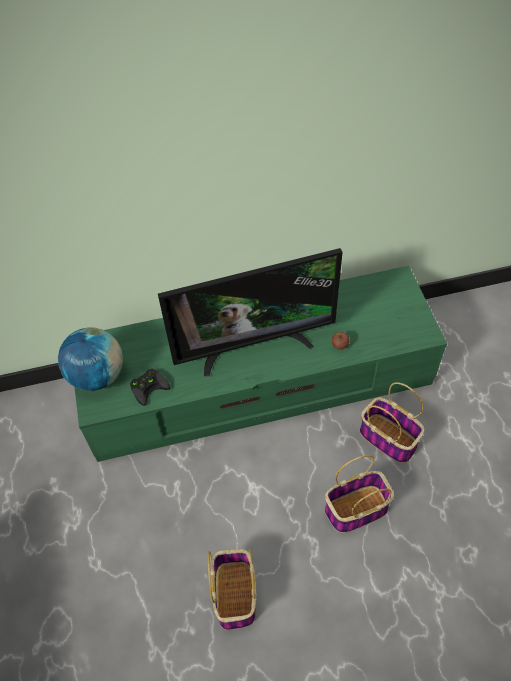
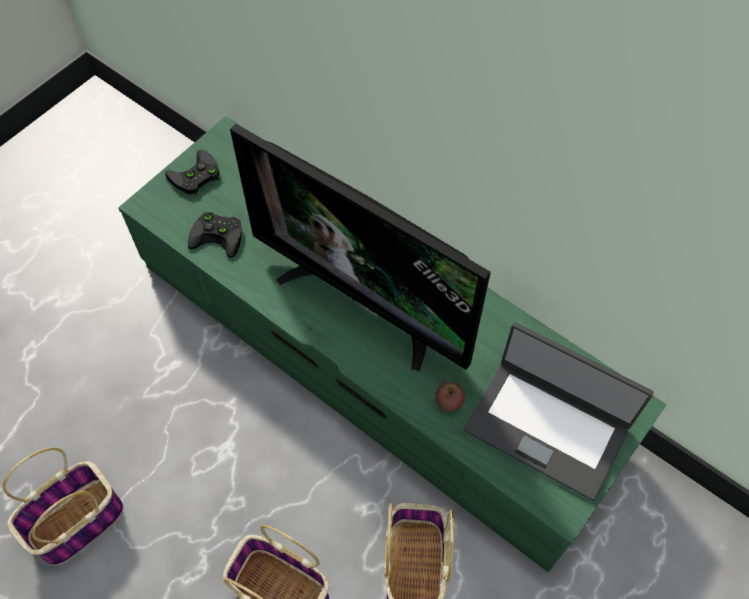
camera: 50 degrees right, 5 degrees up
globe [58,327,123,391] -> black game controller [165,150,219,195]
none -> laptop [464,323,654,501]

